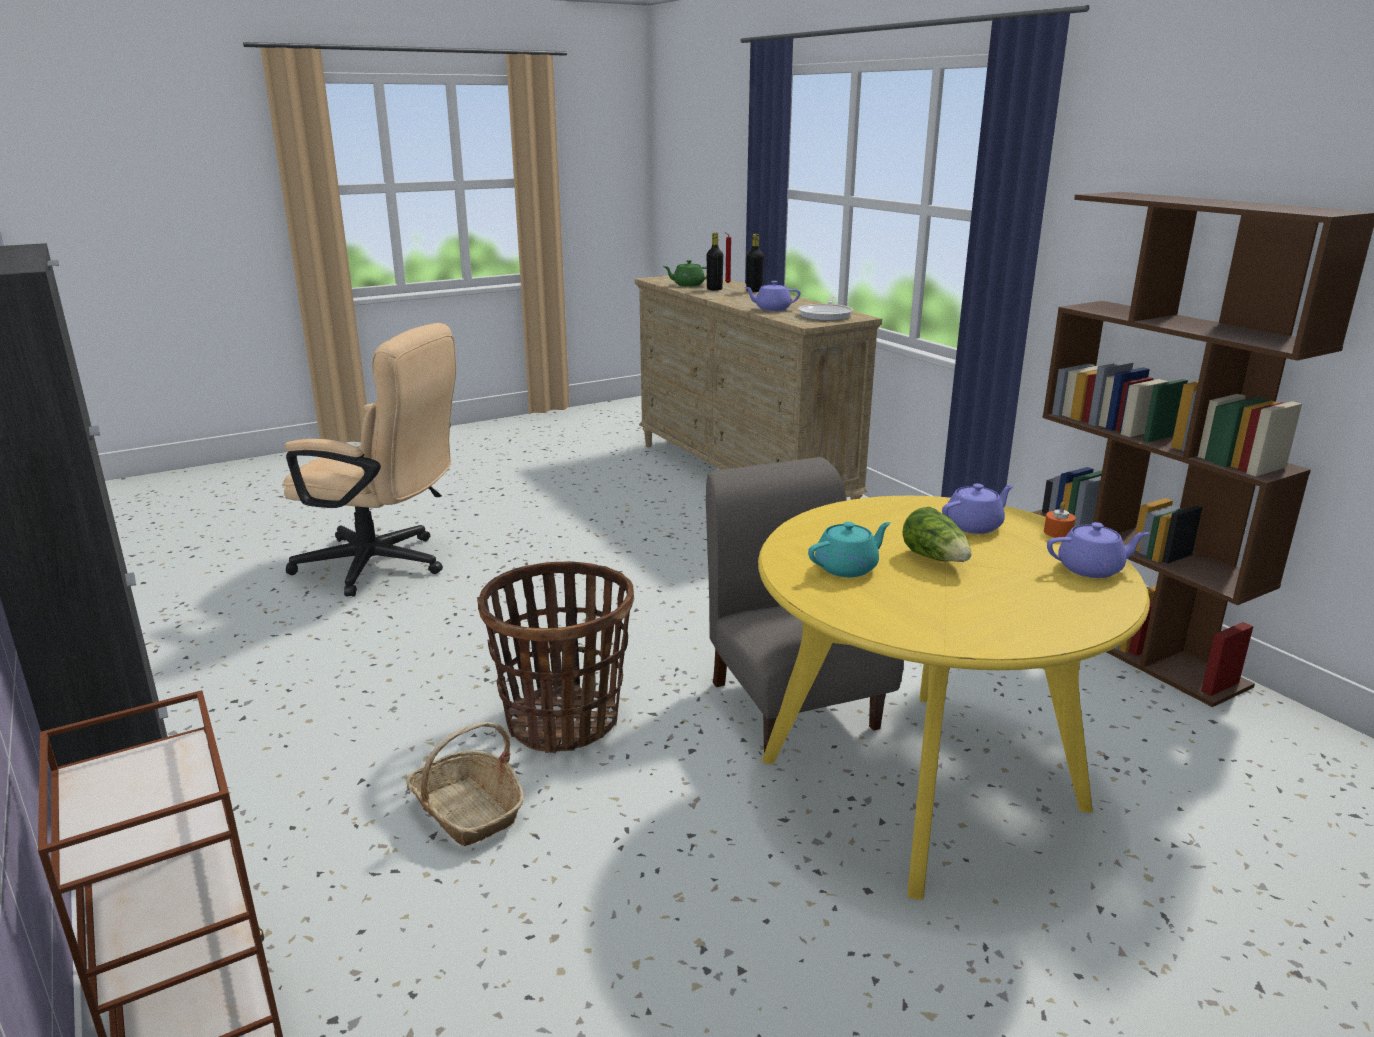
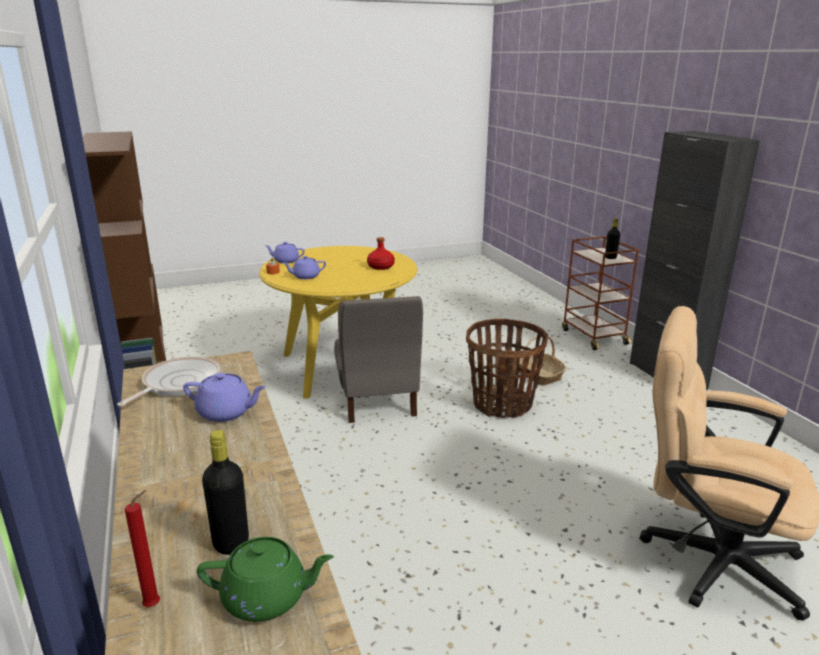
camera: 170 degrees left, 0 degrees up
black bottle [746,234,764,292] -> black bottle moved to [605,218,620,259]
turquoise teapot [808,522,891,577] -> red bottle [367,237,395,270]
lettuce [903,507,971,562] -> none

